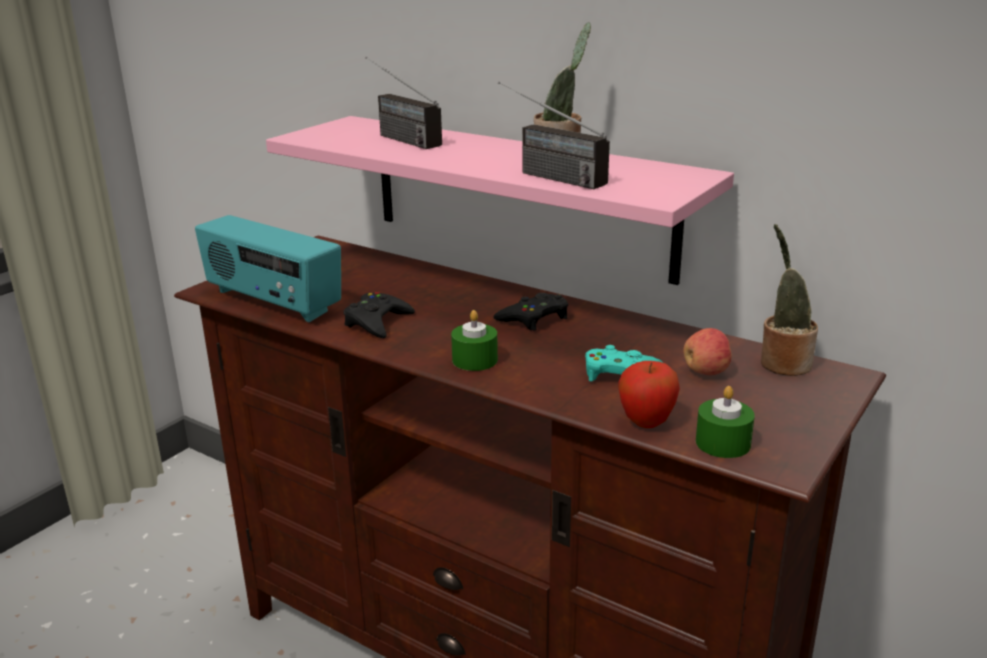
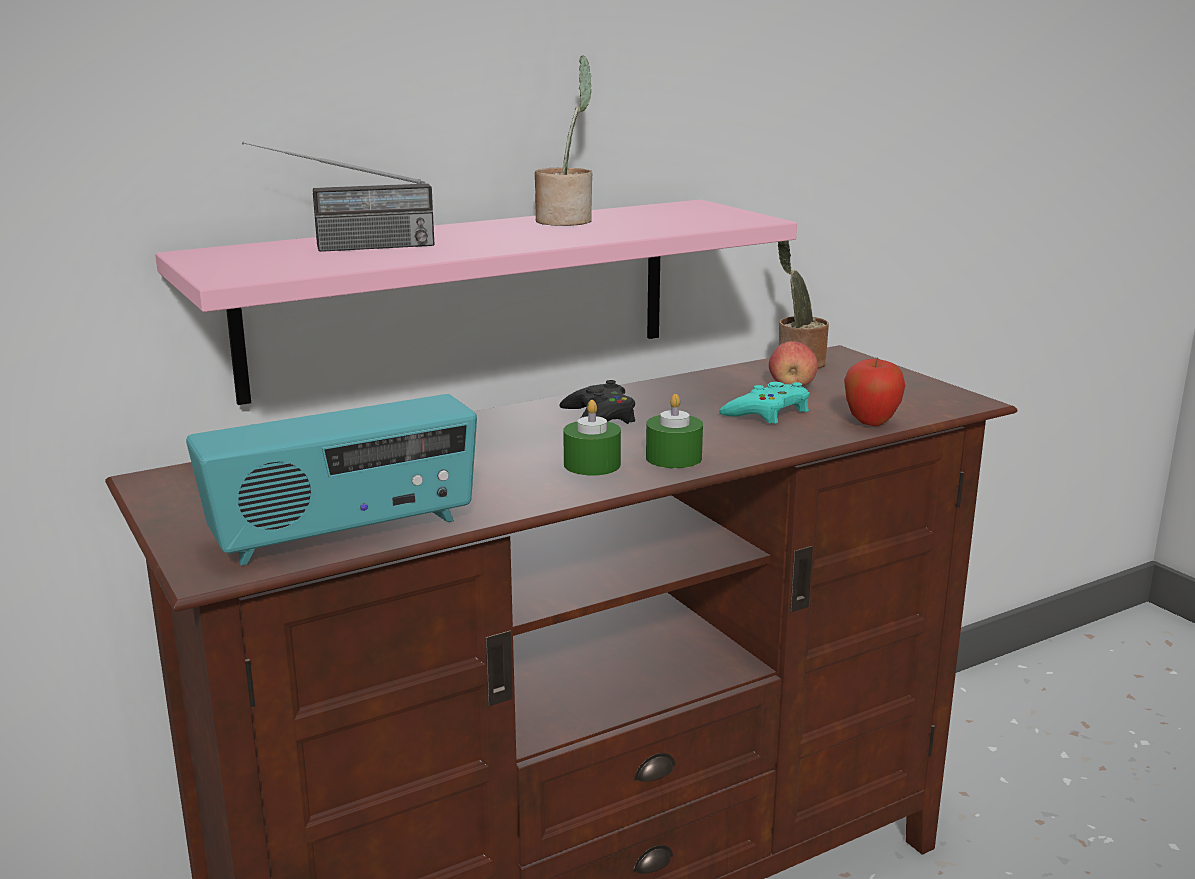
camera: 65 degrees left, 5 degrees down
black game controller [343,292,415,338] -> none
radio [498,81,610,189] -> none
green candle [696,386,755,458] -> green candle moved to [563,400,621,476]

